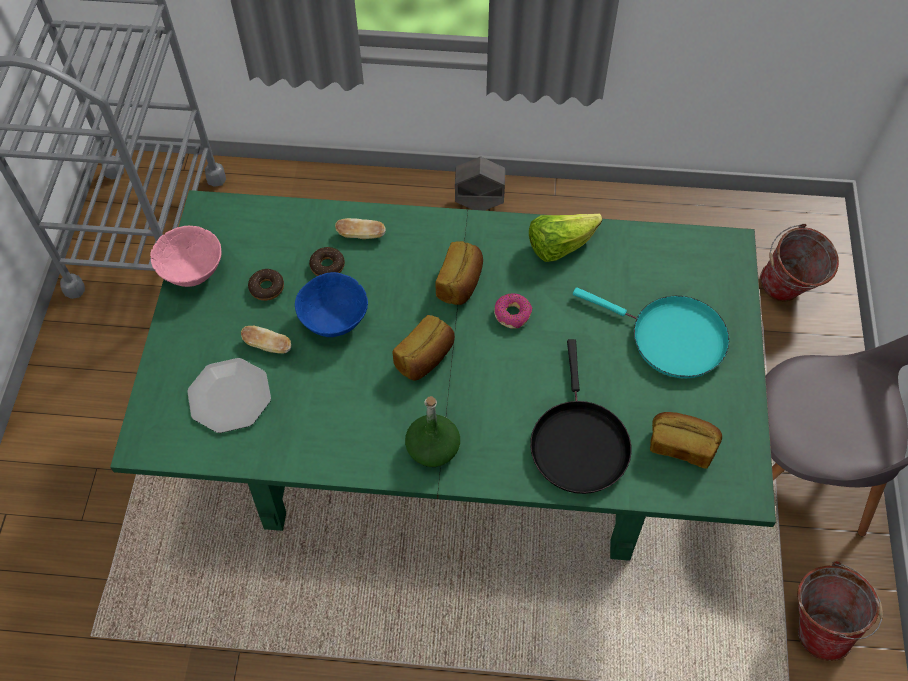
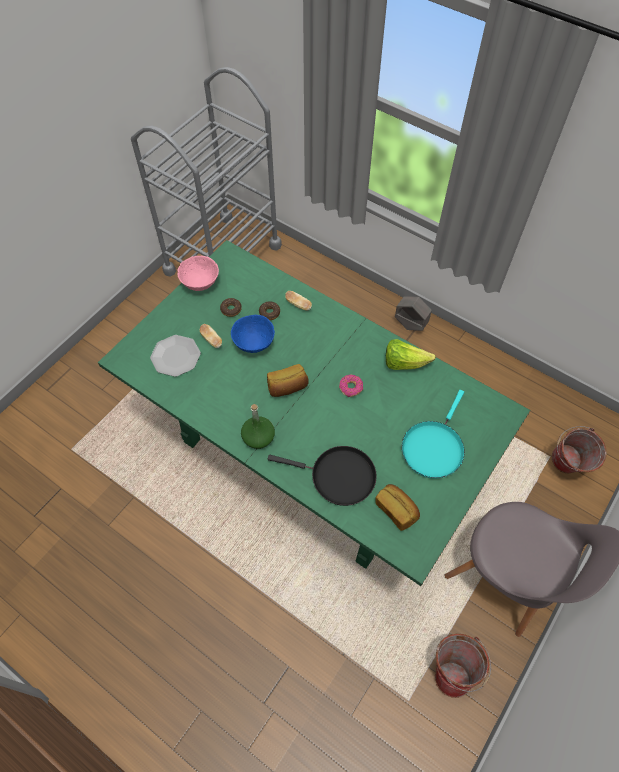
camera: 30 degrees right, 0 degrees up
bread [435,241,483,305] -> none
black frying pan [530,339,632,494] -> black frying pan turned 105 degrees counterclockwise [268,446,377,506]
turquoise frying pan [573,287,729,378] -> turquoise frying pan turned 60 degrees clockwise [402,390,465,478]

